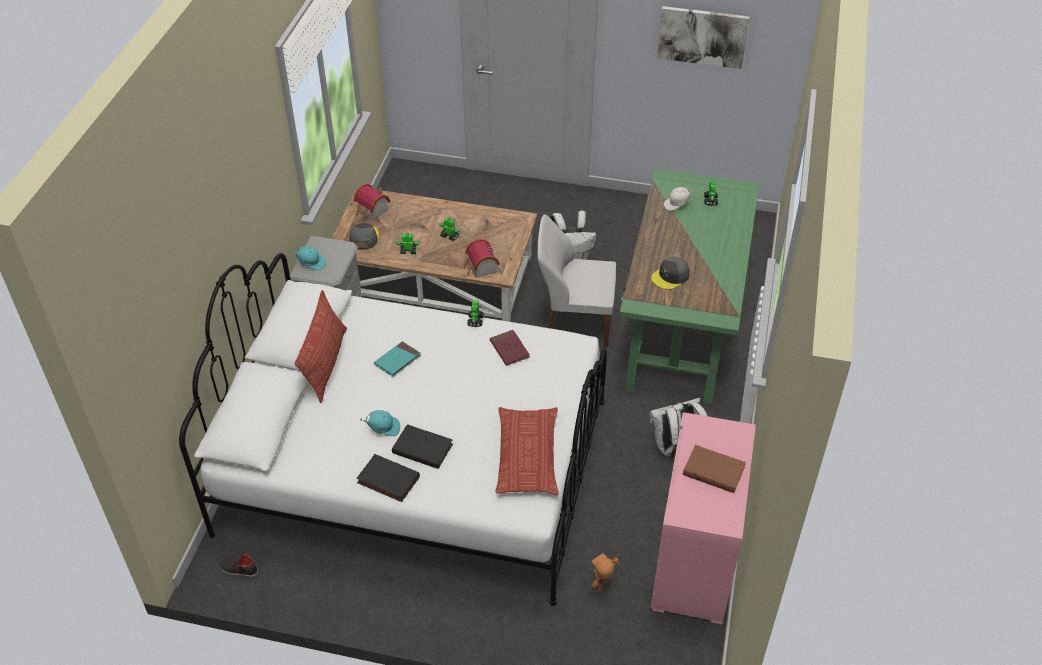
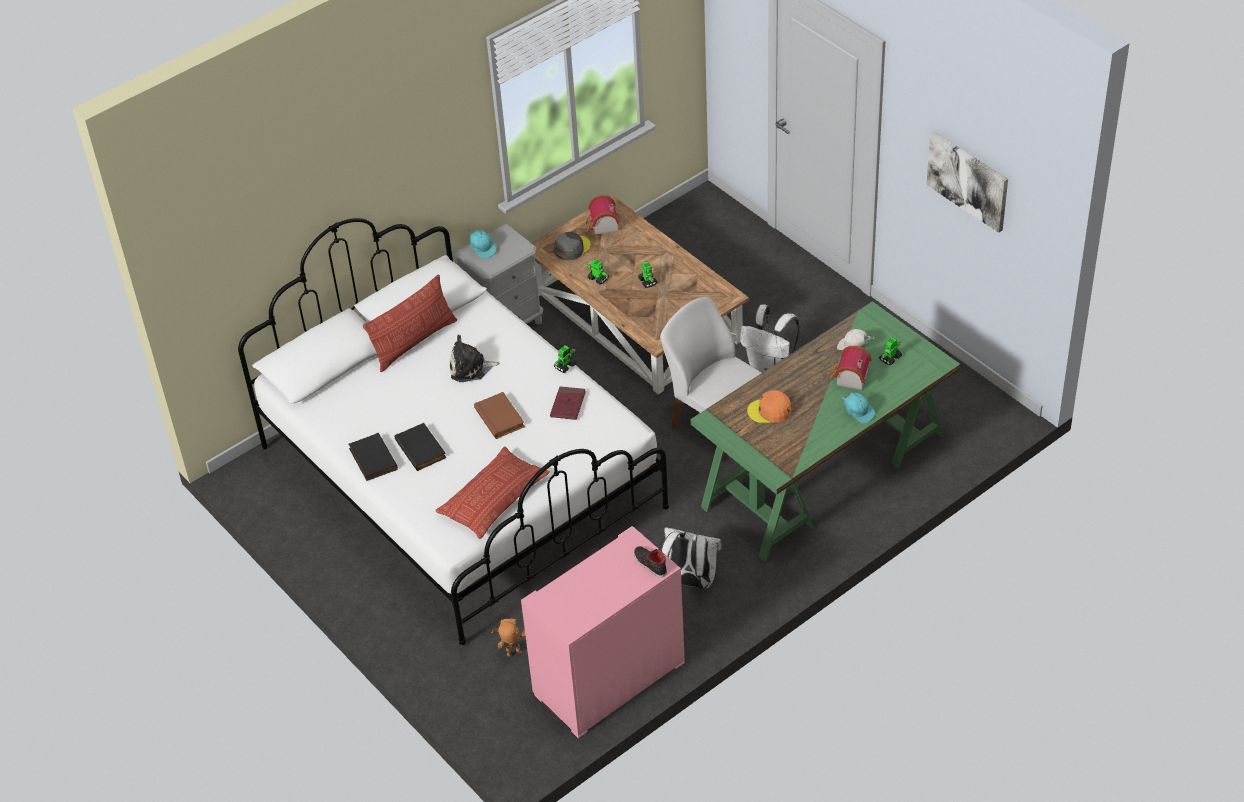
camera: 40 degrees right, 0 degrees up
black shoe [218,552,258,577] -> black shoe moved to [634,546,667,577]
turquoise cap [360,410,400,436] -> turquoise cap moved to [839,393,875,424]
turquoise book [374,341,421,377] -> plush toy [449,335,500,382]
toy house [464,239,500,278] -> toy house moved to [830,346,871,390]
grey cap [651,256,690,289] -> orange cap [747,390,791,423]
brown book [683,445,746,493] -> brown book moved to [474,392,525,439]

